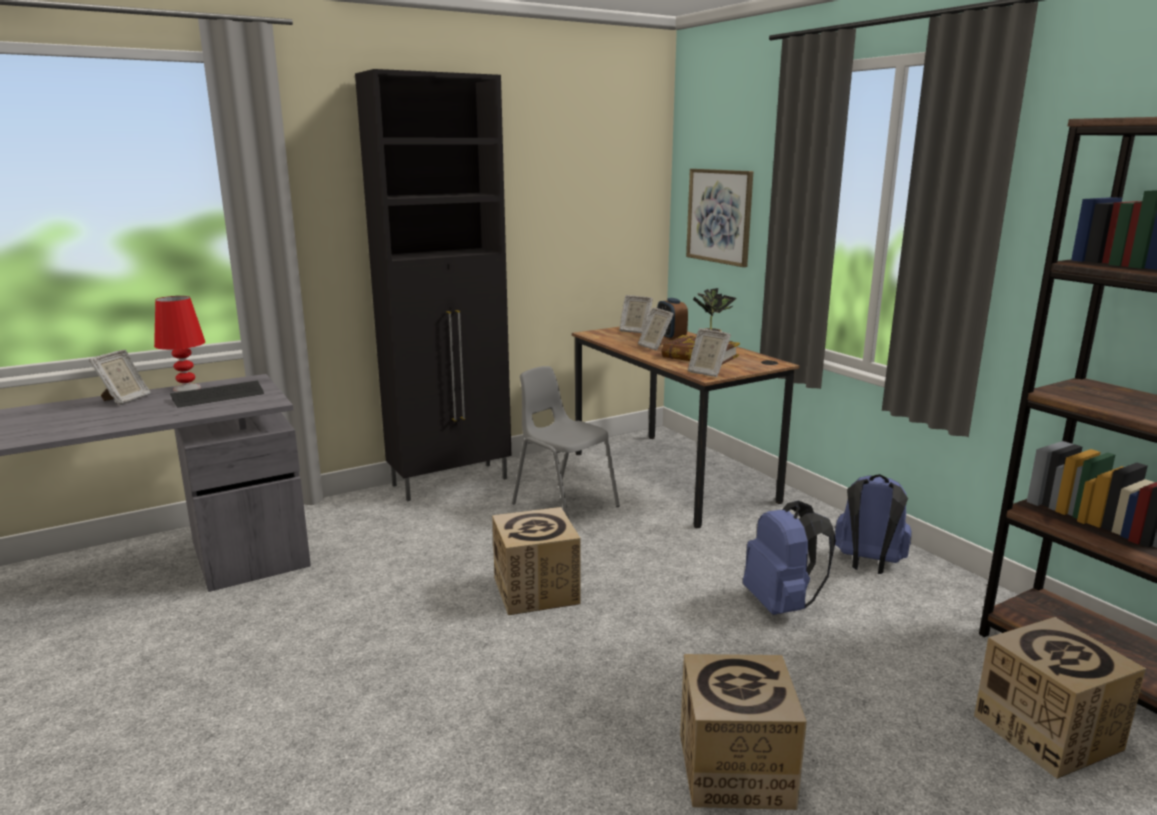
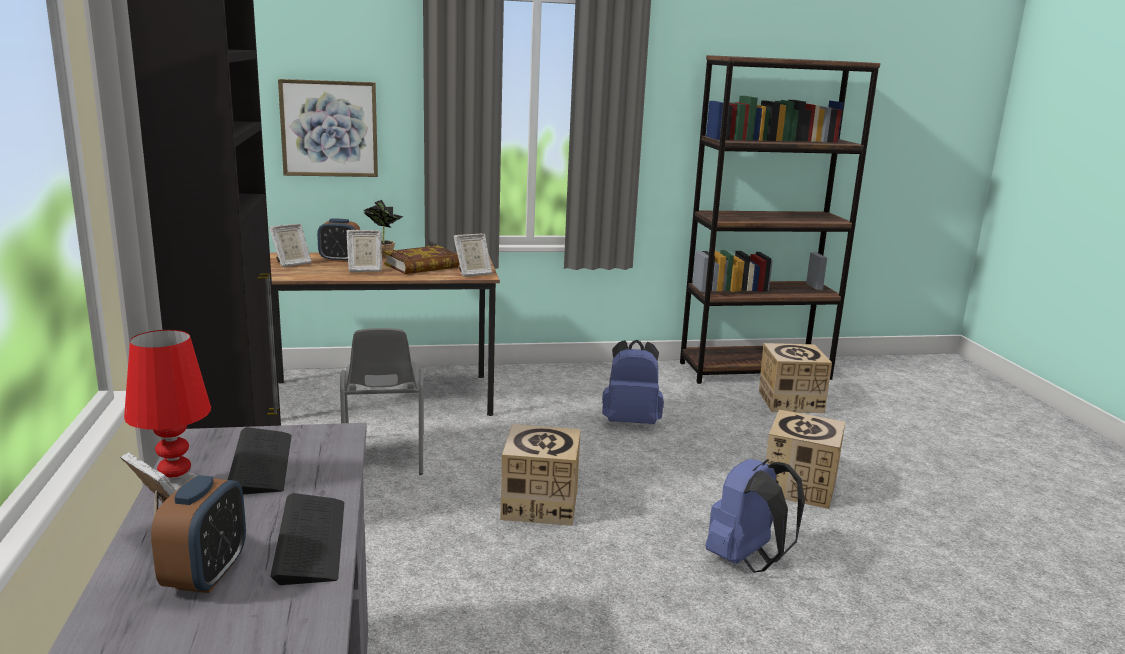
camera: 70 degrees left, 0 degrees up
grey chair [512,366,620,519] -> grey chair turned 75 degrees counterclockwise [340,328,424,475]
blue backpack [835,474,912,574] -> blue backpack moved to [705,459,805,573]
none -> alarm clock [151,475,246,593]
none -> keyboard [270,493,344,585]

